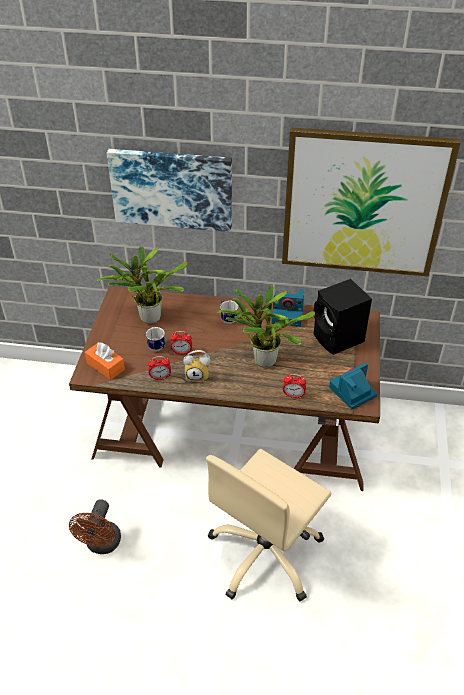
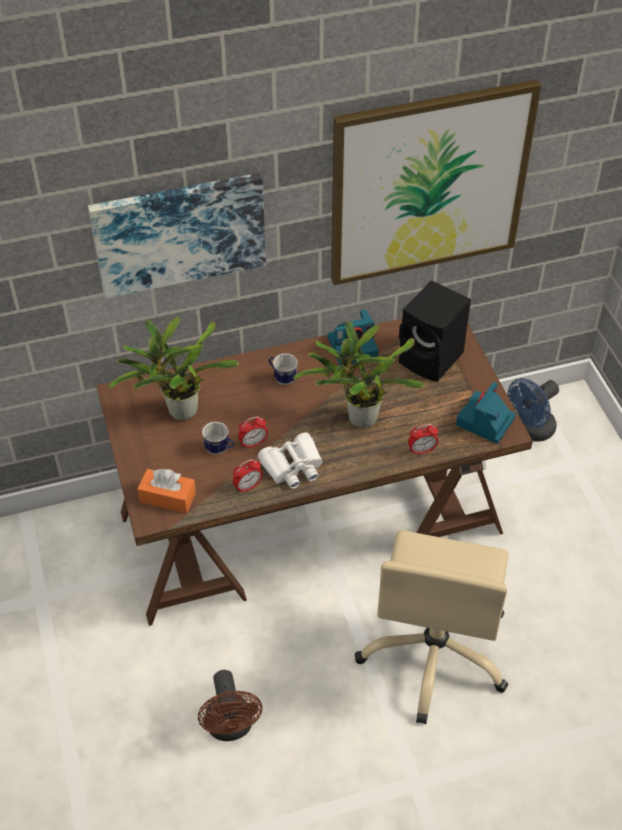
camera: 25 degrees left, 5 degrees up
alarm clock [183,350,211,382] -> white binoculars [258,432,323,489]
none -> blue fan [508,378,559,442]

